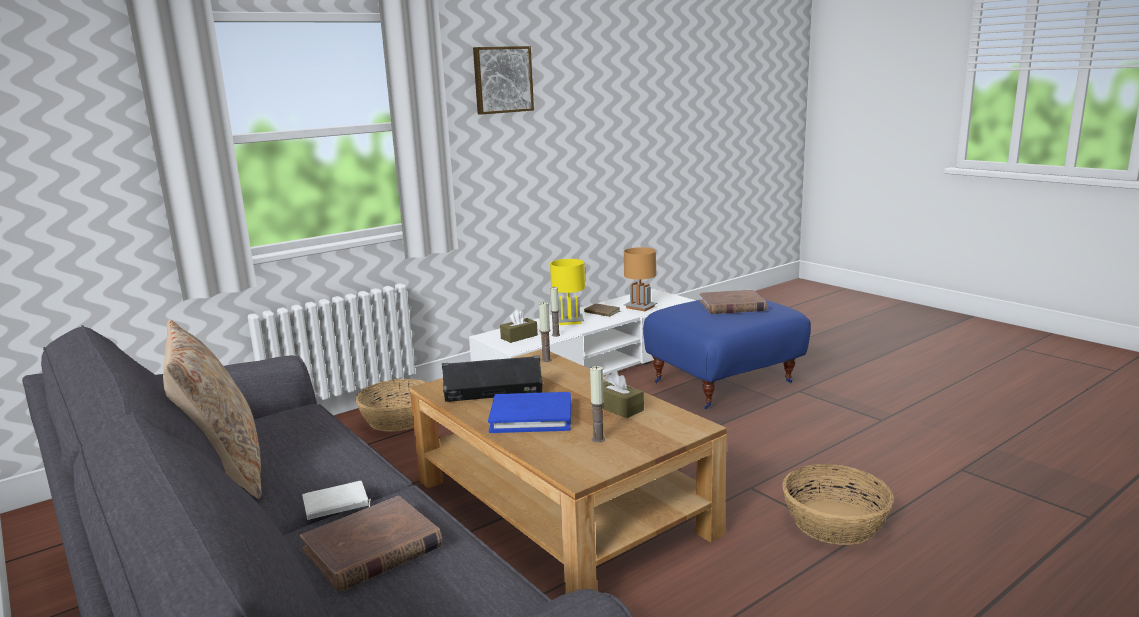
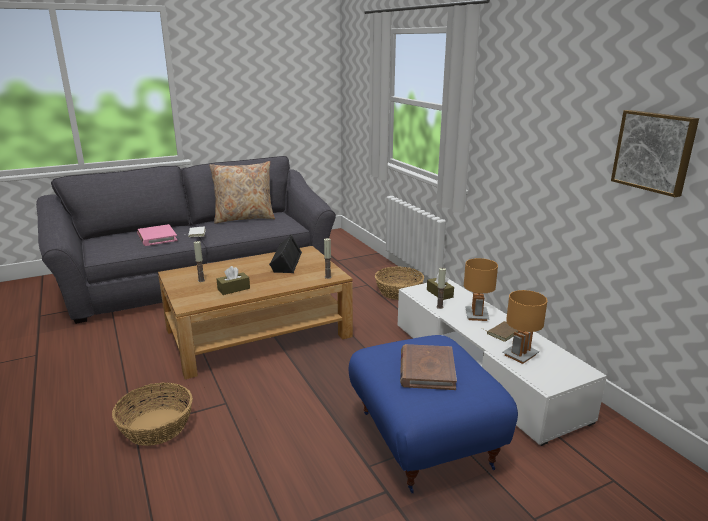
camera: 100 degrees right, 5 degrees up
brown book [300,496,443,591] -> pink book [137,224,178,246]
picture [473,46,534,115] -> picture moved to [611,110,699,197]
blue book [488,392,571,433] -> none
yellow table lamp [550,259,585,325] -> brown table lamp [464,258,498,321]

